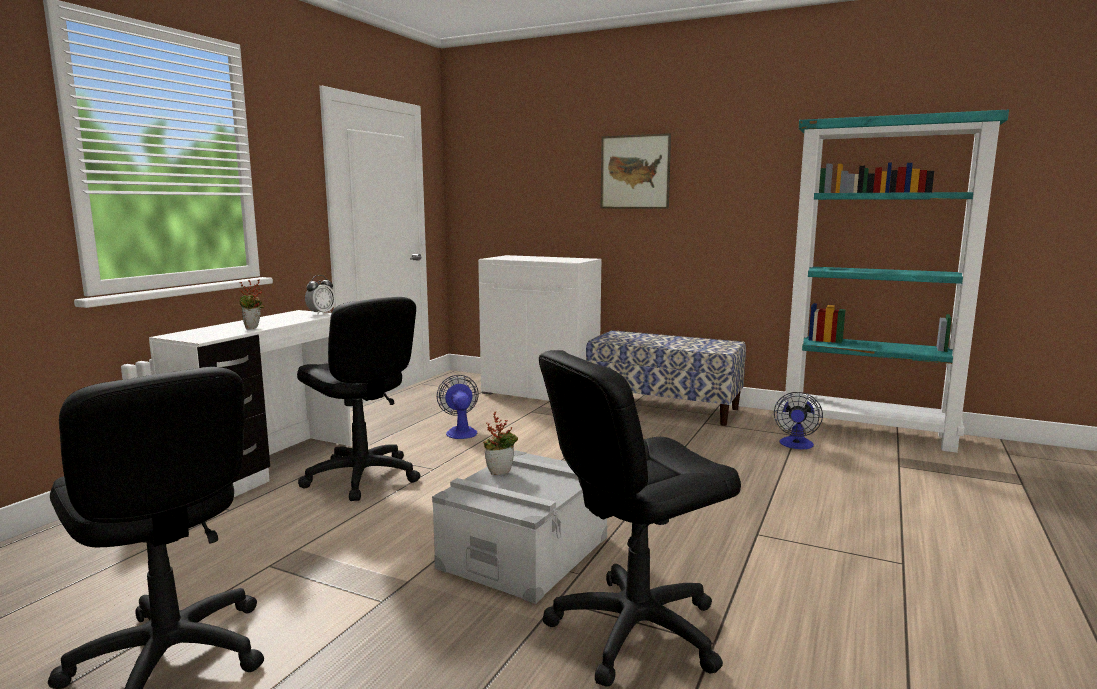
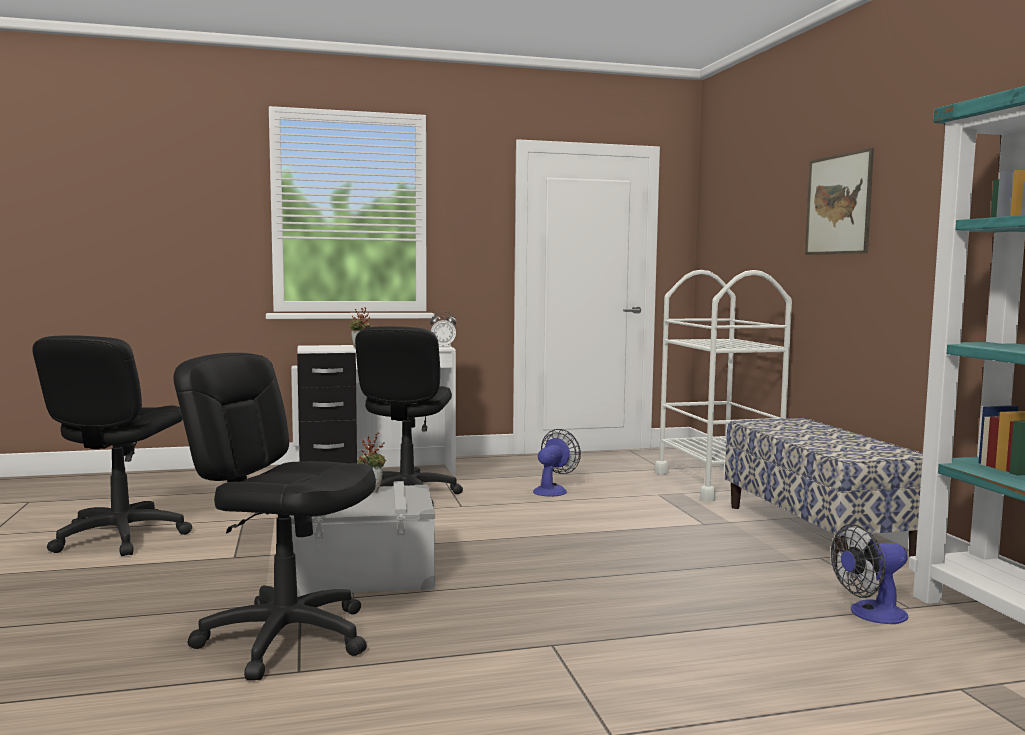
camera: 50 degrees right, 5 degrees down
white cabinet [478,255,601,401] -> white cart [655,270,792,502]

